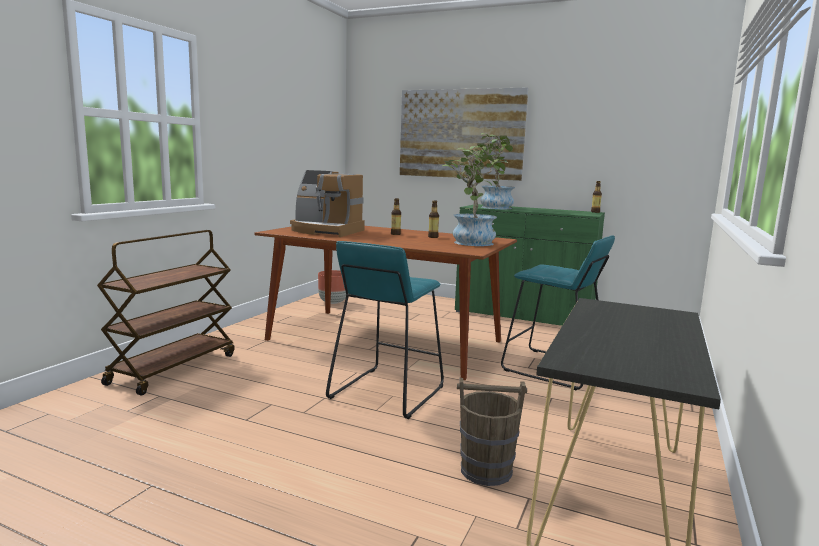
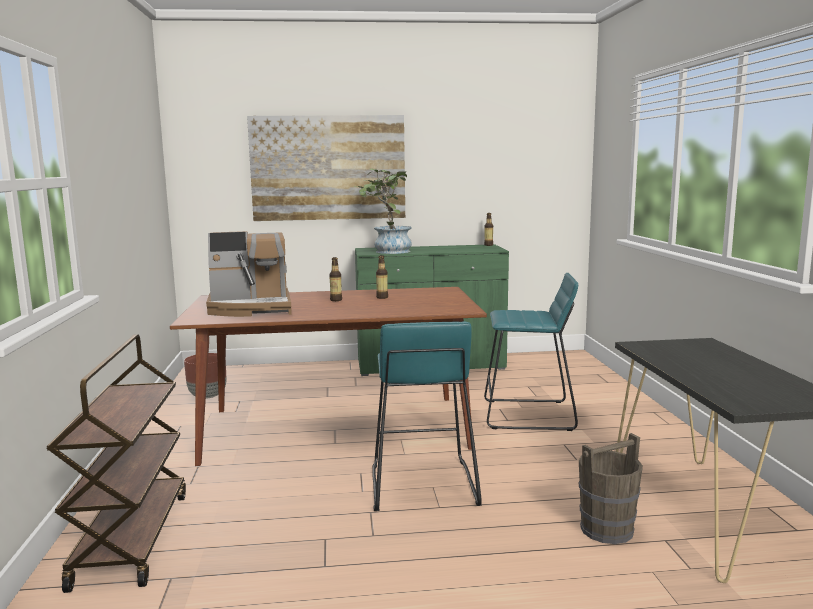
camera: 30 degrees left, 0 degrees up
potted plant [439,148,508,246] -> none

